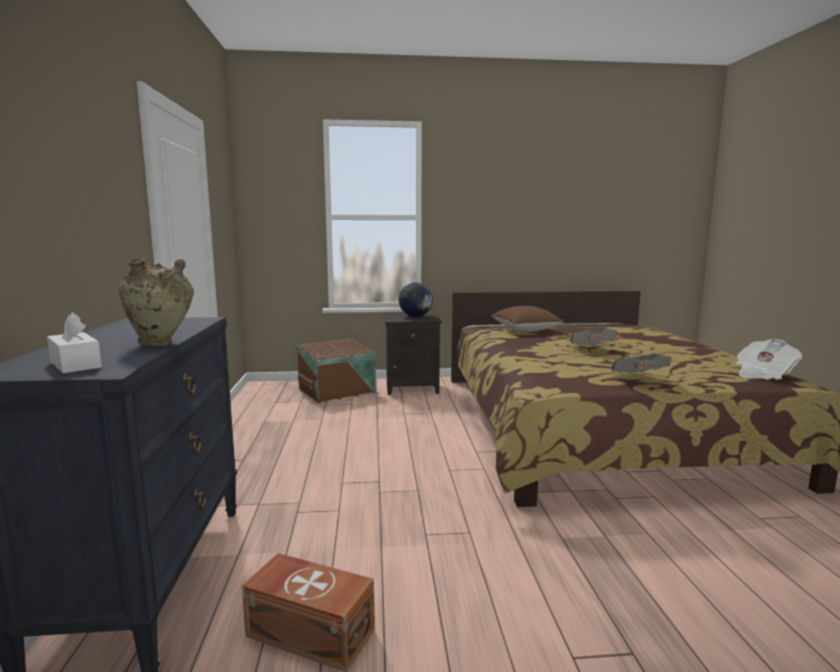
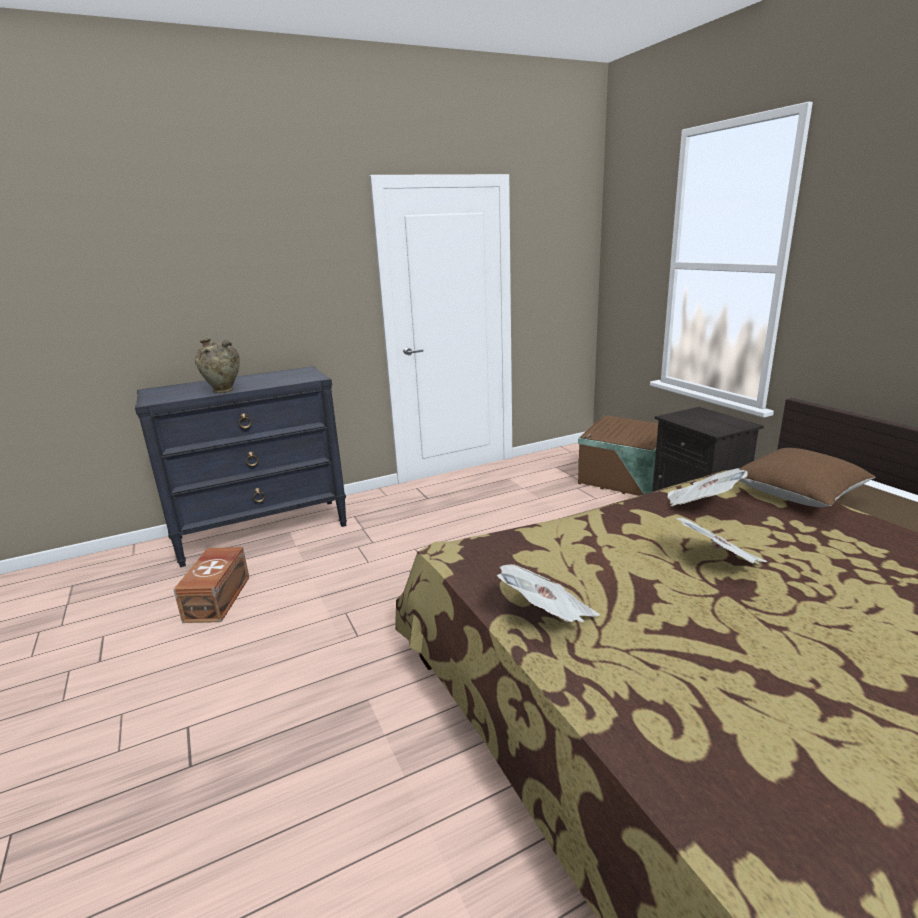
camera: 70 degrees right, 10 degrees up
white tissue box [47,312,102,374] -> none
globe [399,282,433,317] -> none
newspaper [736,339,803,379] -> newspaper moved to [668,468,748,506]

